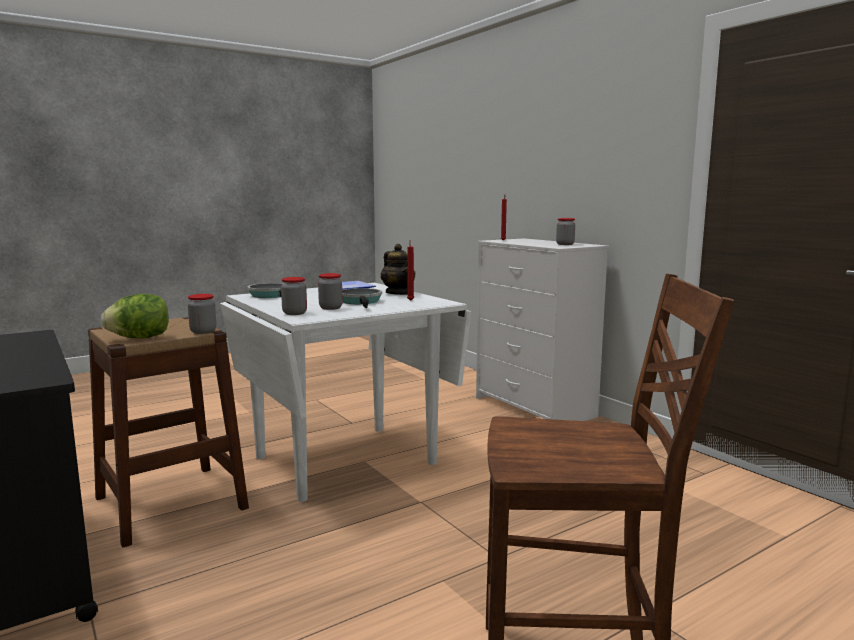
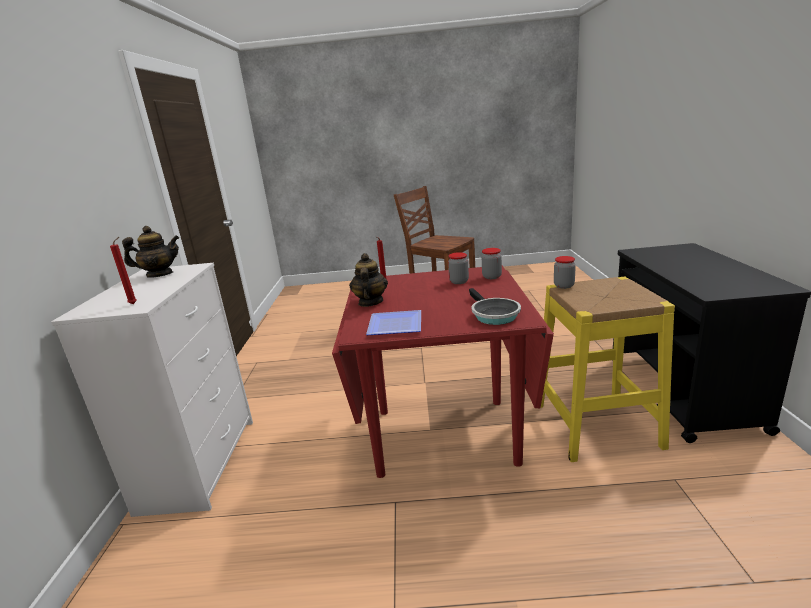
camera: 145 degrees left, 10 degrees up
brown stool [88,317,249,548] -> yellow stool [541,277,675,462]
lettuce [101,294,169,338] -> none
white dining table [220,283,472,502] -> red dining table [332,266,554,478]
frying pan [342,288,382,308] -> none
jar [556,218,575,245] -> teapot [122,226,179,278]

